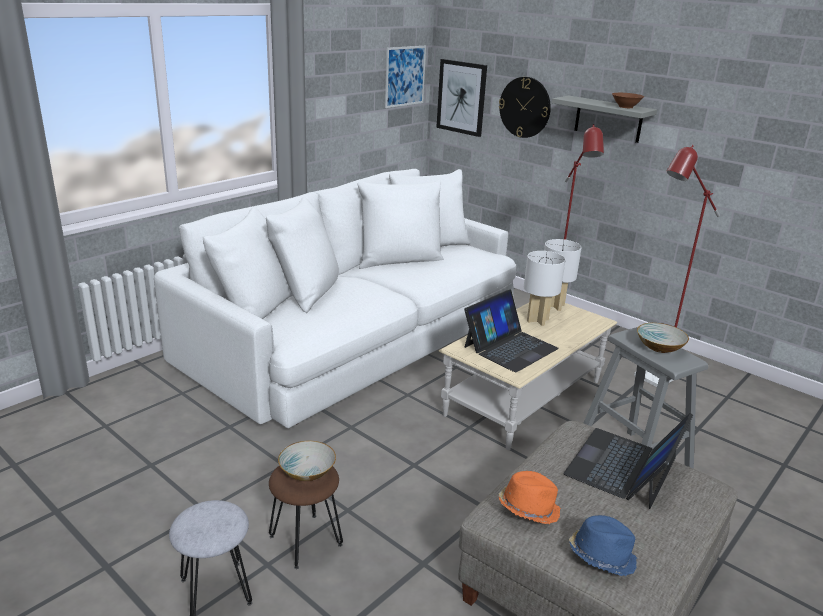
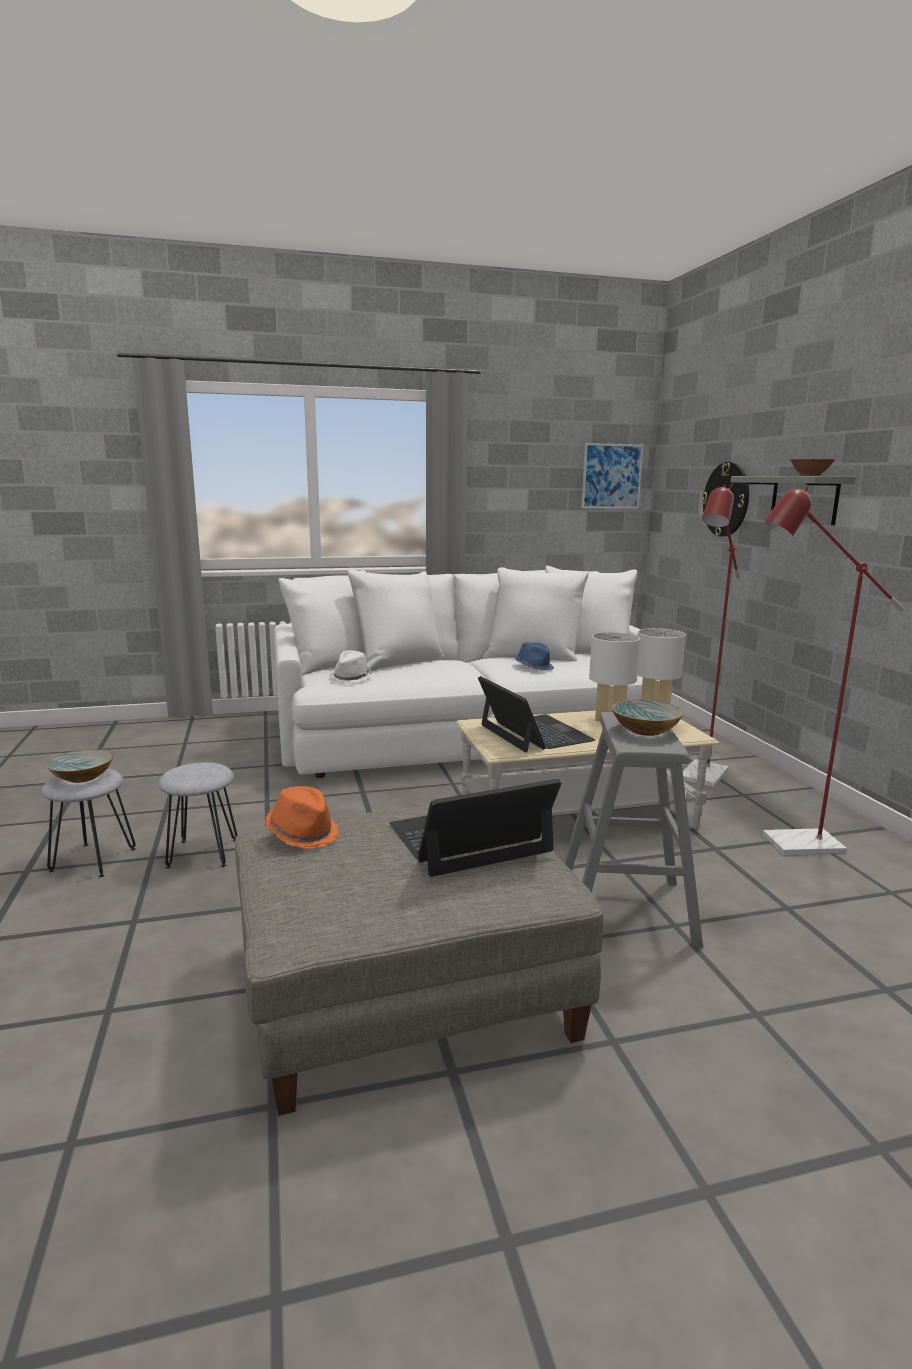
camera: 35 degrees right, 10 degrees down
brown stool [269,465,343,569] -> grey stool [158,762,237,869]
bowl [278,441,336,481] -> bowl moved to [46,749,114,783]
picture [436,59,487,137] -> none
laptop [464,289,559,372] -> laptop turned 105 degrees counterclockwise [478,676,596,753]
blue hat [569,515,637,576] -> blue hat moved to [514,642,554,671]
none -> white hat [329,650,372,684]

